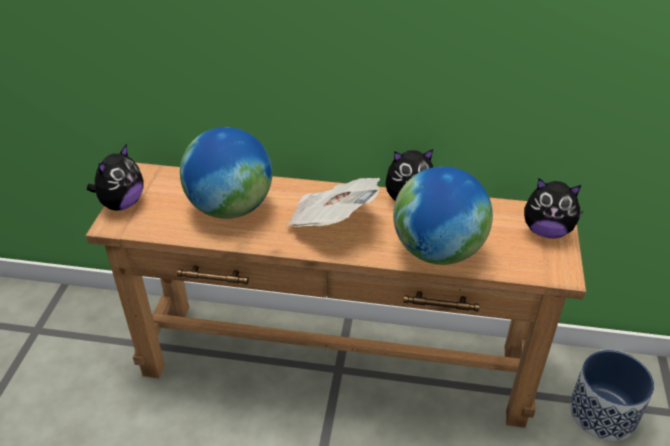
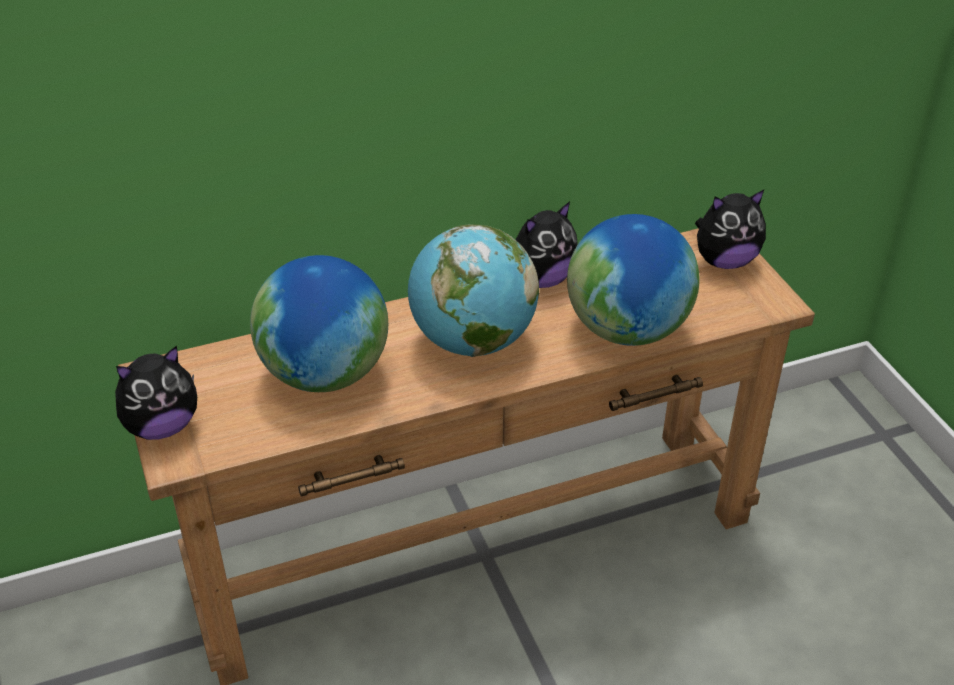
camera: 30 degrees left, 0 degrees up
plush toy [87,144,144,211] -> plush toy turned 60 degrees clockwise [115,346,197,440]
newspaper [286,178,380,227] -> globe [408,224,539,357]
planter [570,350,654,441] -> none

